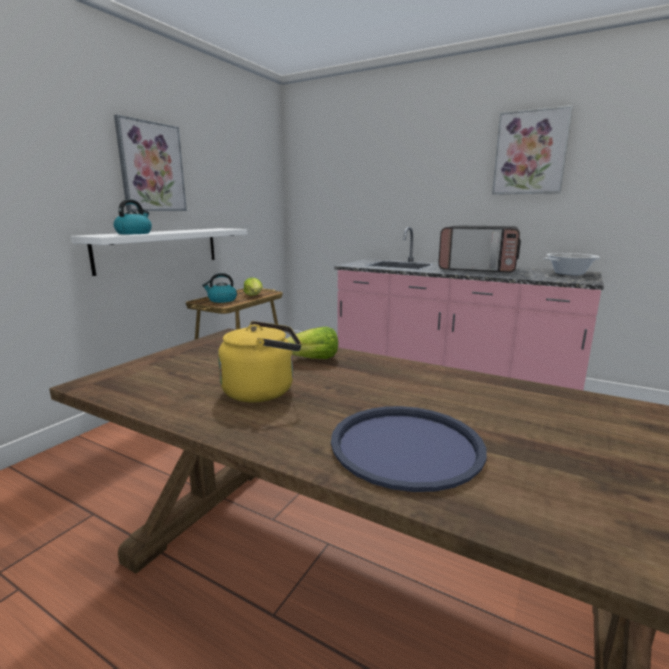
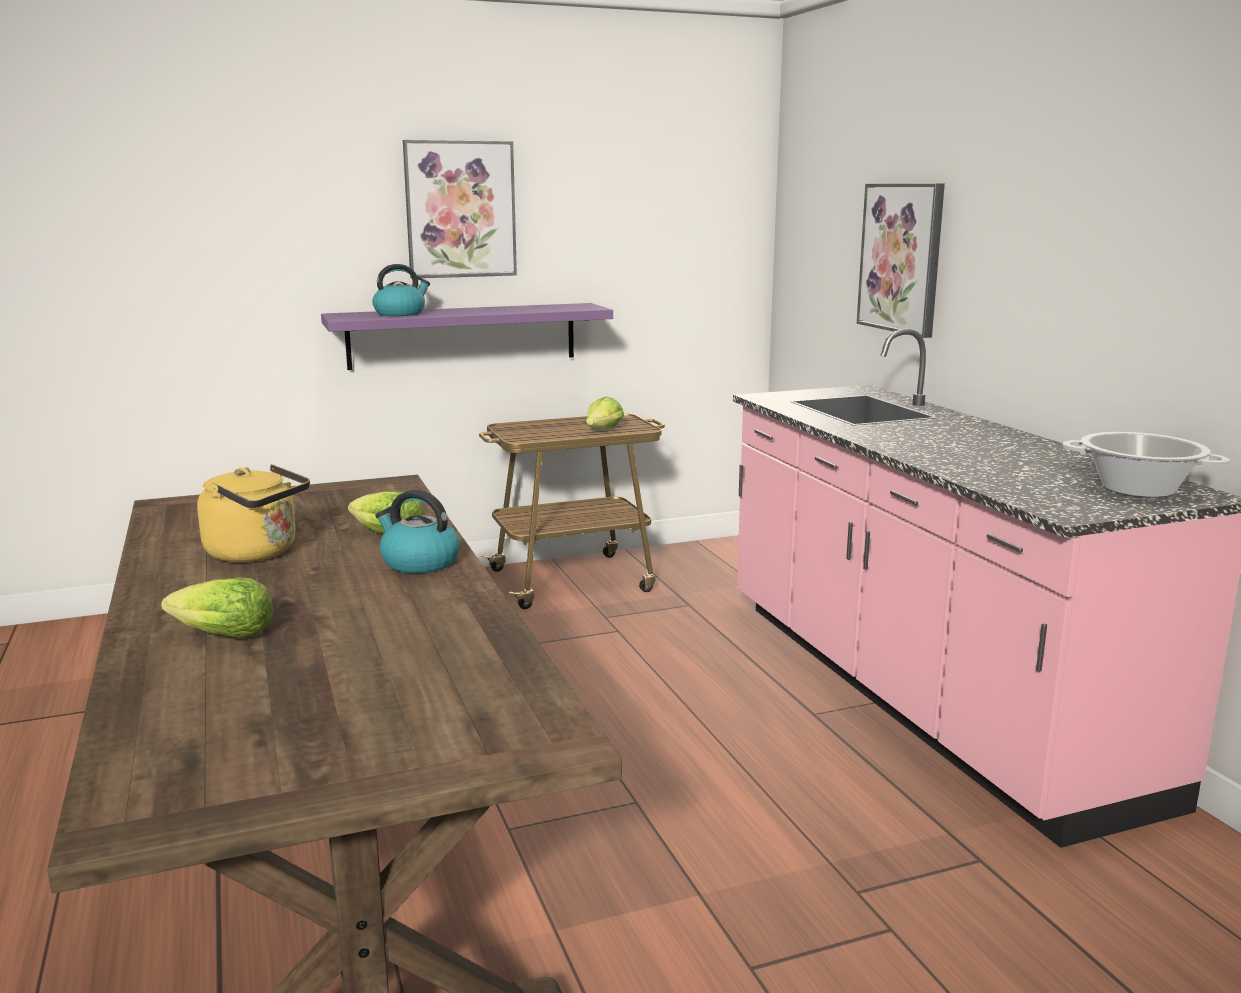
camera: 40 degrees right, 0 degrees up
white shelf [71,228,248,276] -> purple shelf [321,303,613,370]
kettle [202,273,237,303] -> kettle moved to [375,490,460,573]
blue tray [331,406,487,492] -> lettuce [161,578,273,638]
microwave [438,225,521,273] -> none
picture [492,105,573,195] -> picture moved to [857,184,945,338]

